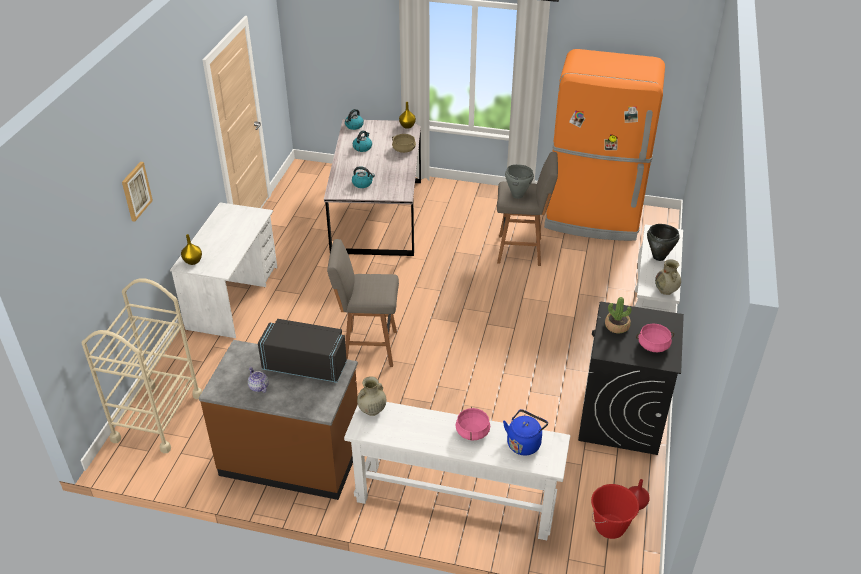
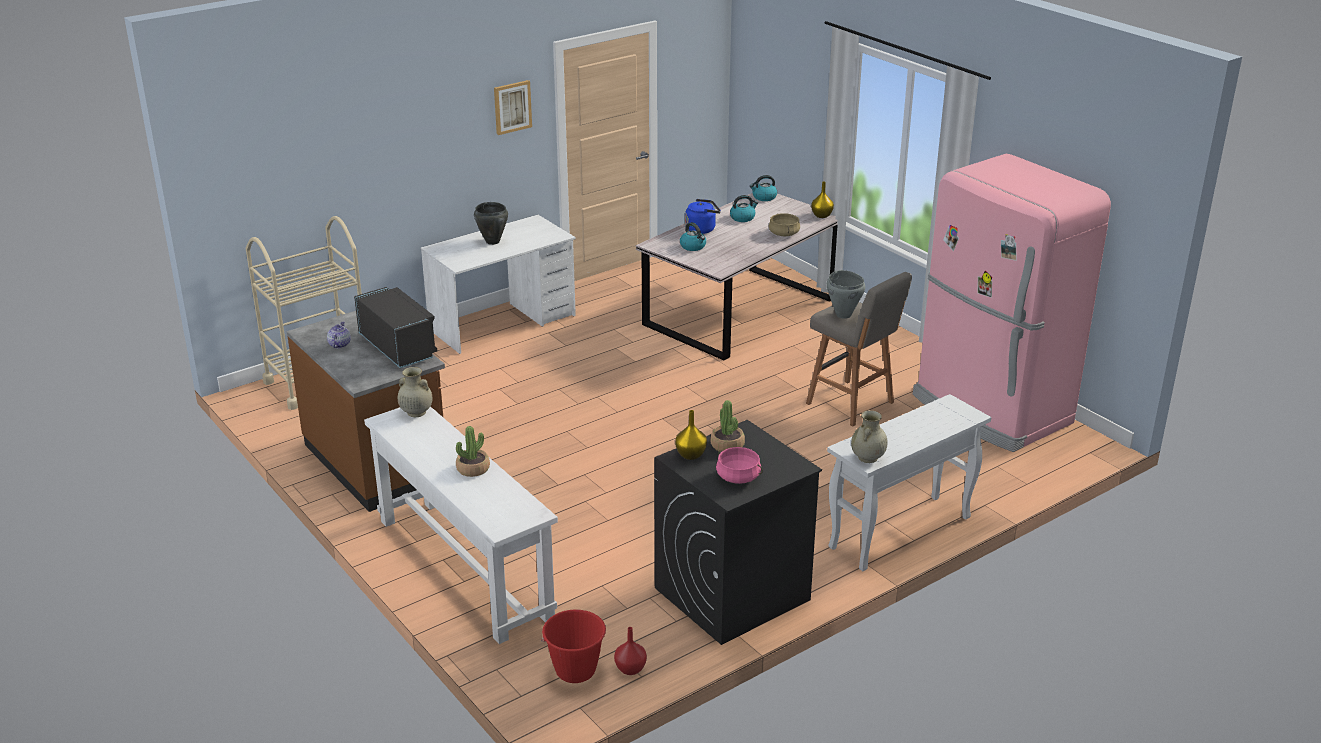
camera: 40 degrees right, 10 degrees down
picture [122,162,153,222] -> picture moved to [494,80,532,135]
yellow vase [181,234,202,265] -> yellow vase moved to [675,410,707,460]
grey stool [327,239,399,367] -> none
pink cooking pot [455,407,490,440] -> potted plant [456,426,490,477]
blue kettle [503,409,548,455] -> blue kettle moved to [685,199,721,234]
orange fridge [544,49,665,241] -> pink fridge [913,154,1111,452]
black cooking pot [647,224,680,261] -> black cooking pot moved to [474,202,508,245]

